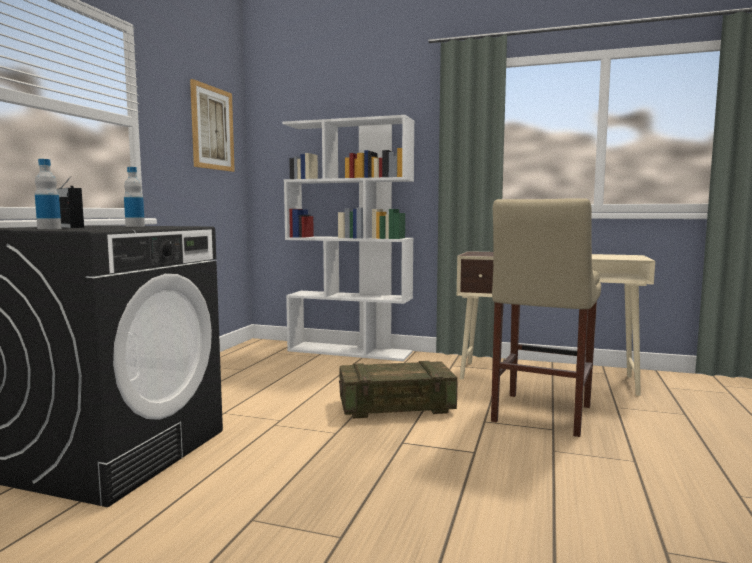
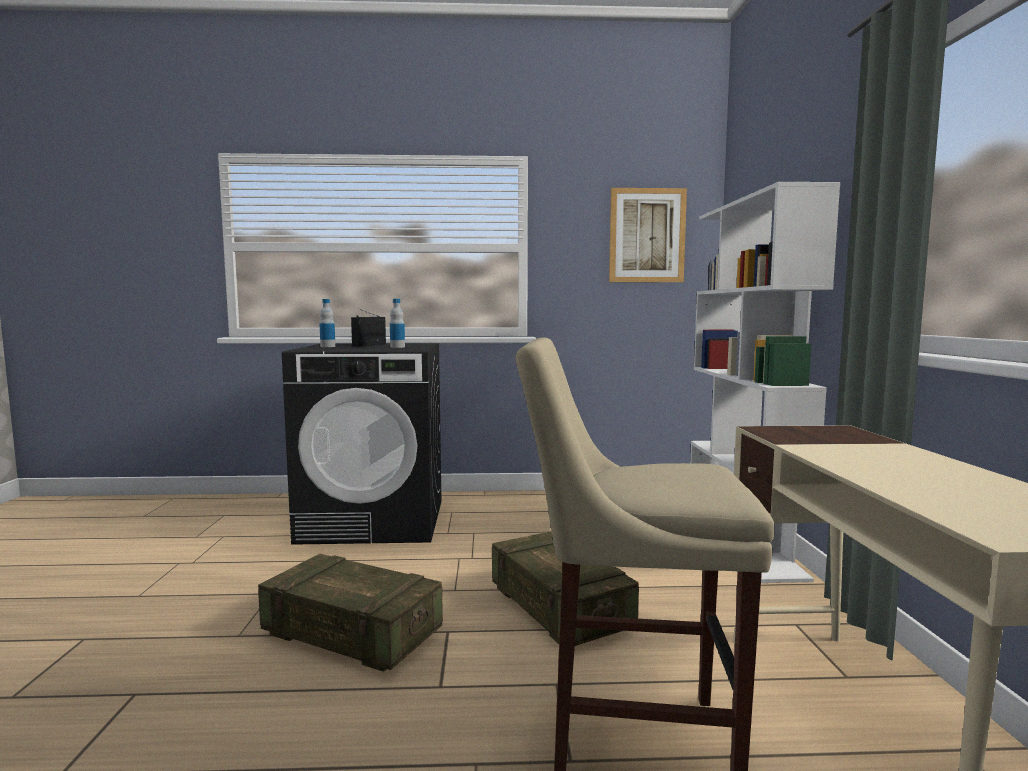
camera: 70 degrees right, 0 degrees up
none -> crate [258,554,443,672]

